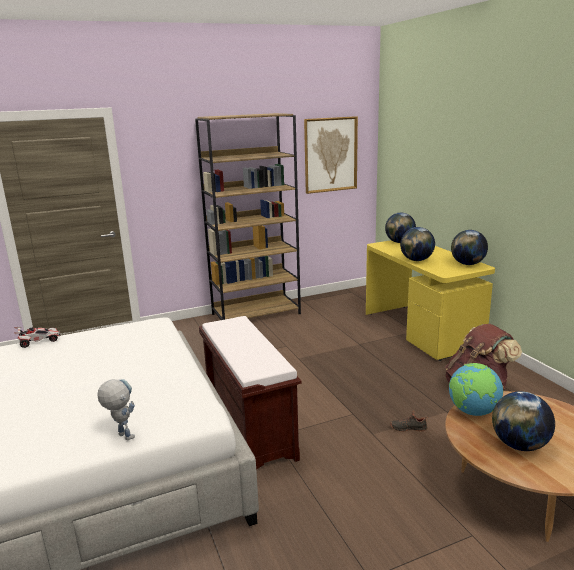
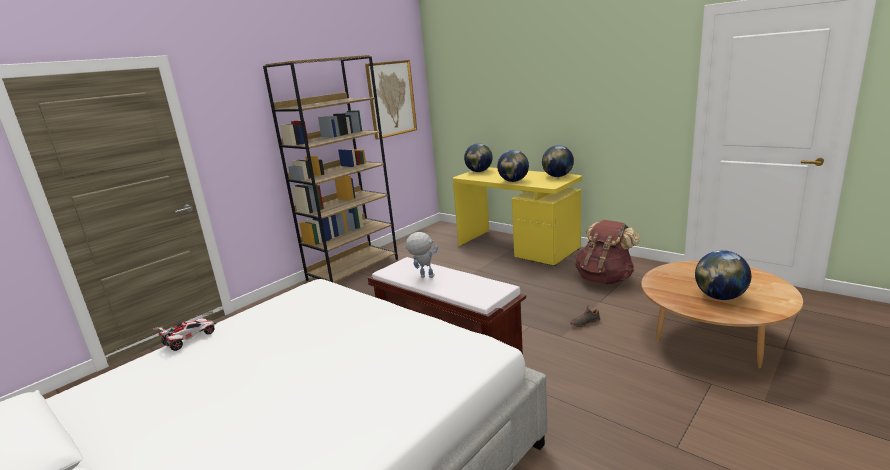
camera: 25 degrees left, 0 degrees up
toy robot [97,379,135,440] -> toy robot moved to [404,232,438,278]
globe [449,363,503,416] -> none

